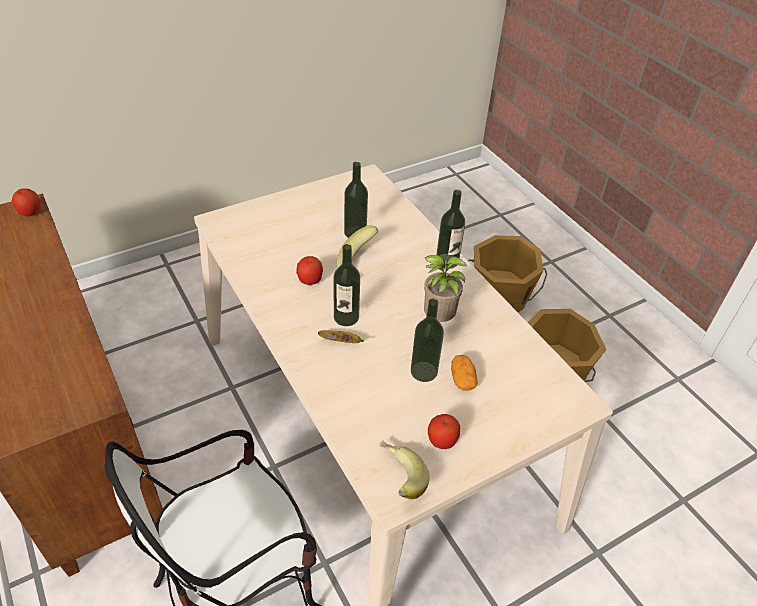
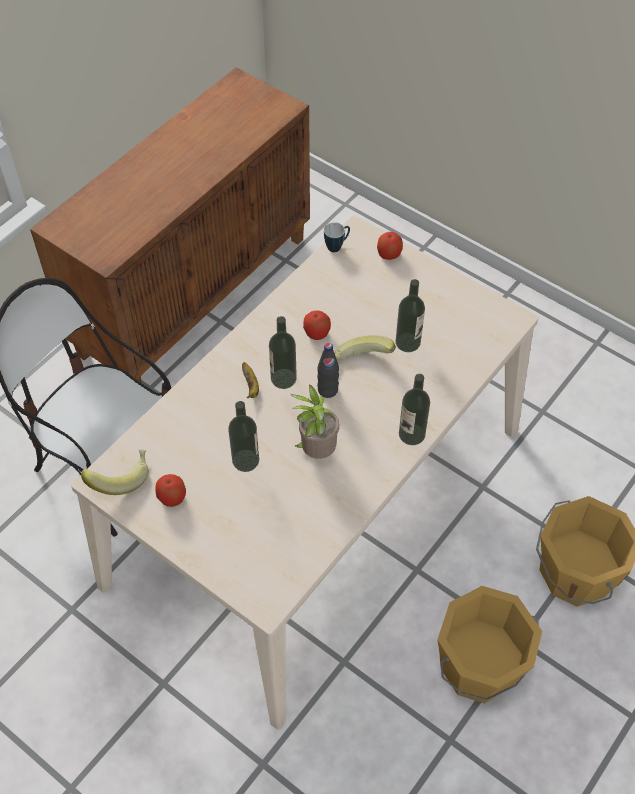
camera: 70 degrees right, 10 degrees up
apple [12,188,40,217] -> apple moved to [377,232,403,260]
potato [451,355,478,391] -> none
none -> black bottle [317,343,339,398]
none -> mug [324,222,350,252]

